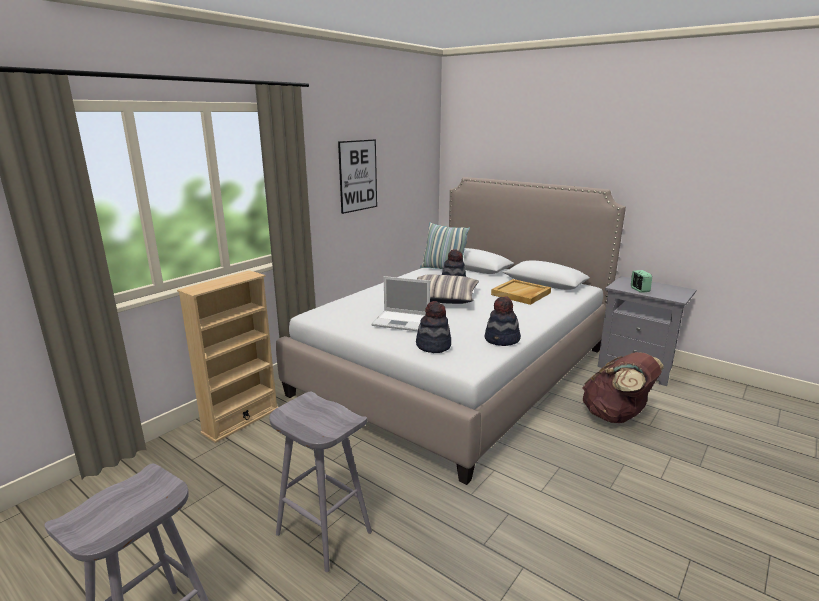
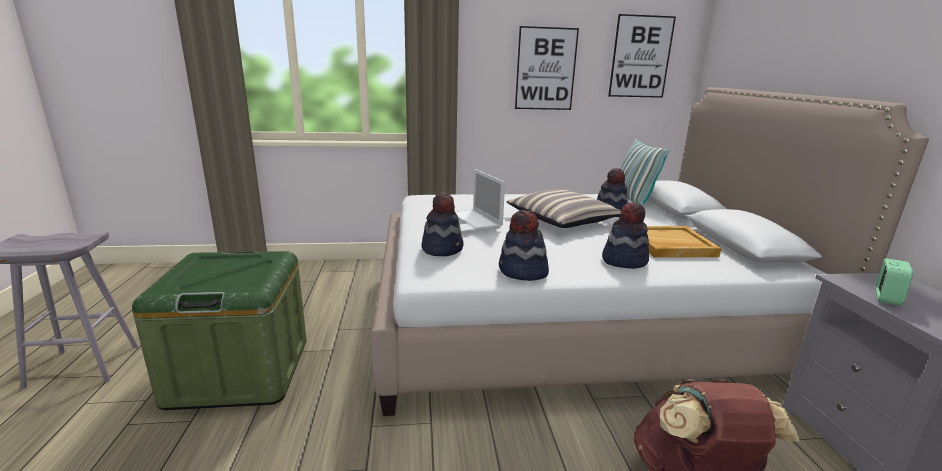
camera: 45 degrees right, 0 degrees up
beige bookcase [177,270,278,443] -> none
grey stool [269,392,372,572] -> green storage box [132,251,307,410]
none -> hat [602,202,649,269]
none -> picture [608,14,676,98]

